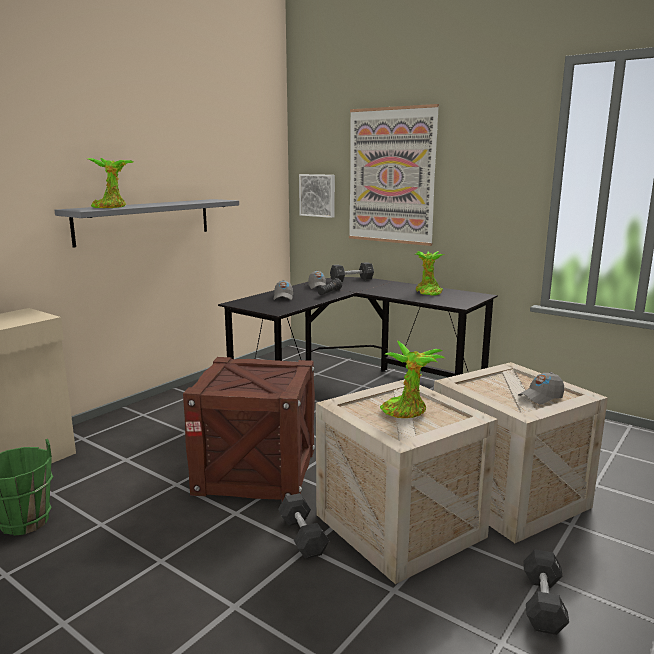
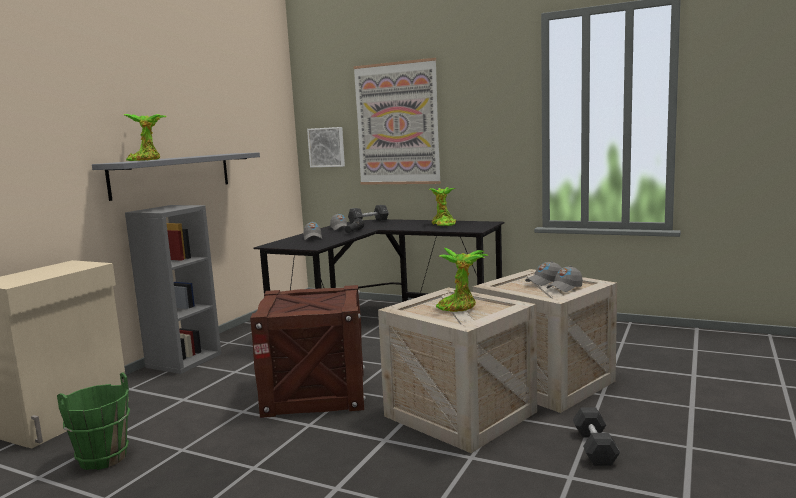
camera: 10 degrees left, 5 degrees down
black dumbbell [278,493,329,559] -> none
none -> grey bookcase [125,205,221,374]
none -> grey cap [525,261,562,286]

